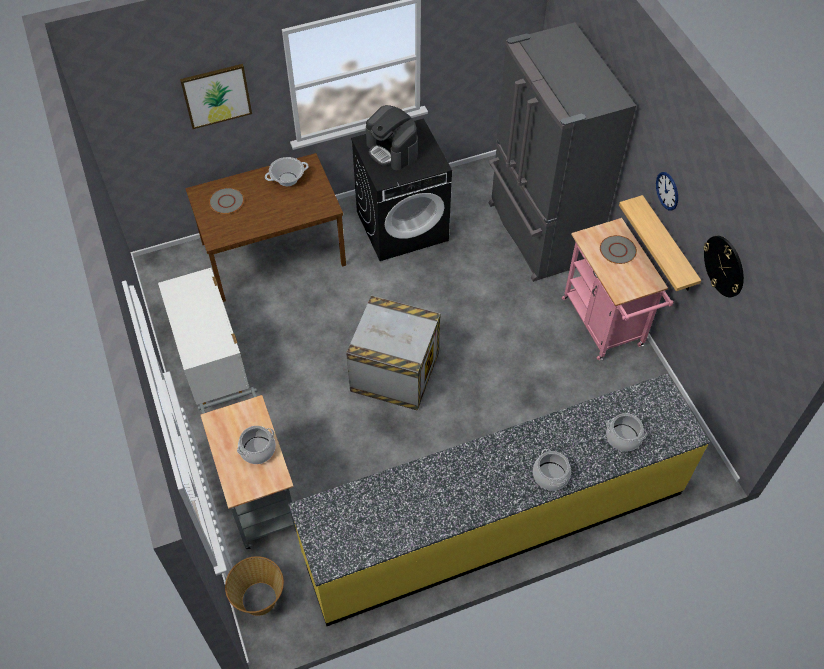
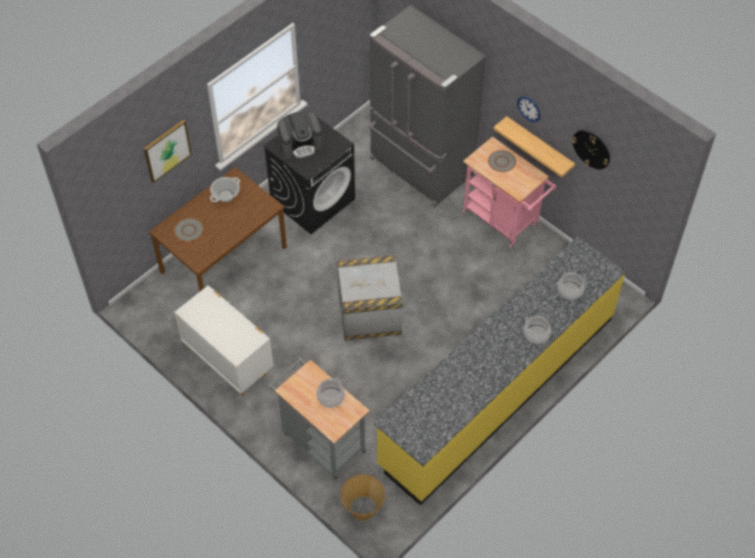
camera: 25 degrees left, 0 degrees up
coffee machine [366,105,418,170] -> coffee machine turned 45 degrees counterclockwise [277,111,323,159]

